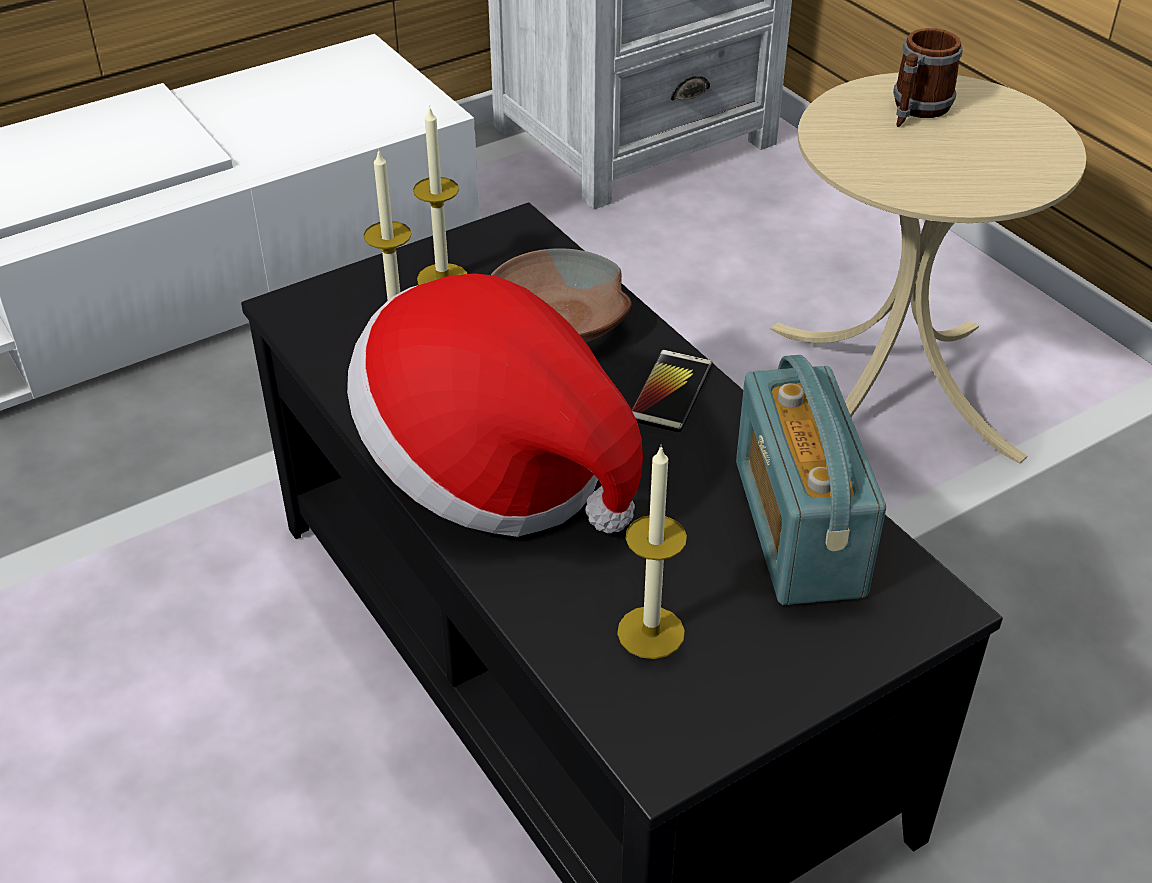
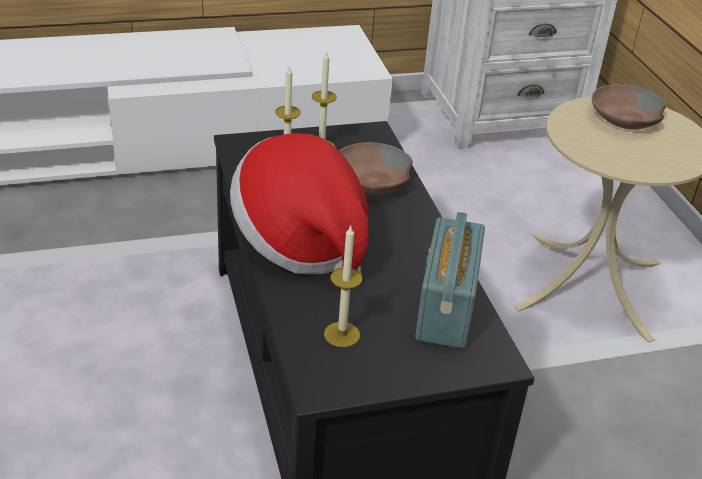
camera: 15 degrees right, 5 degrees down
phone [631,350,713,432] -> none
mug [893,28,963,127] -> brown bowl [592,84,667,129]

